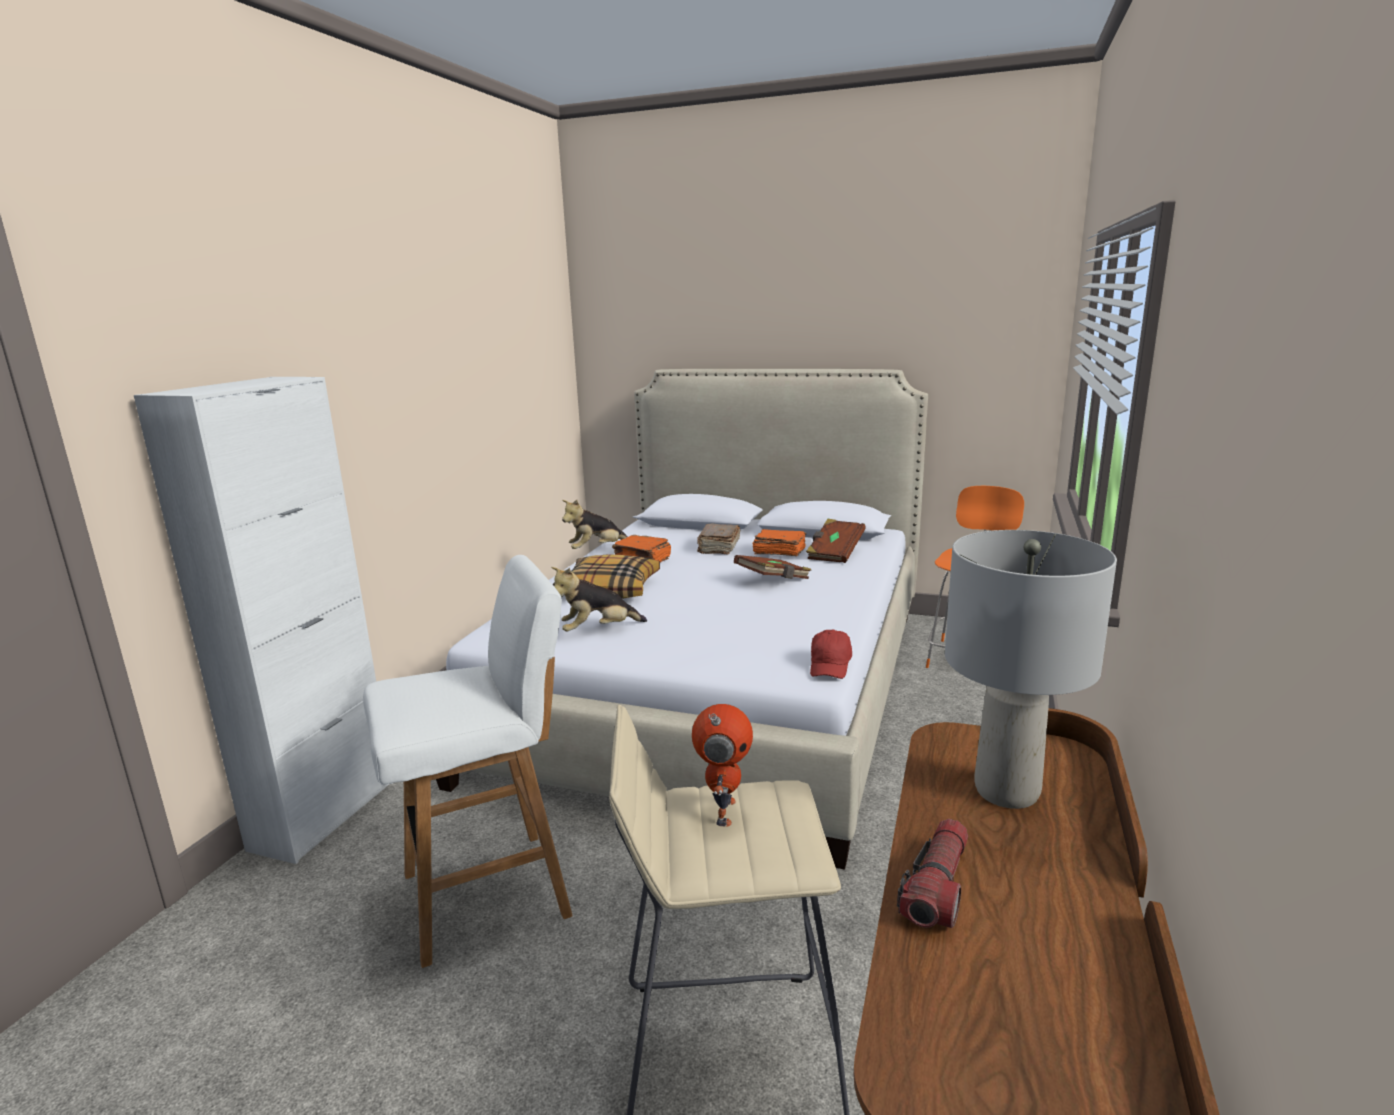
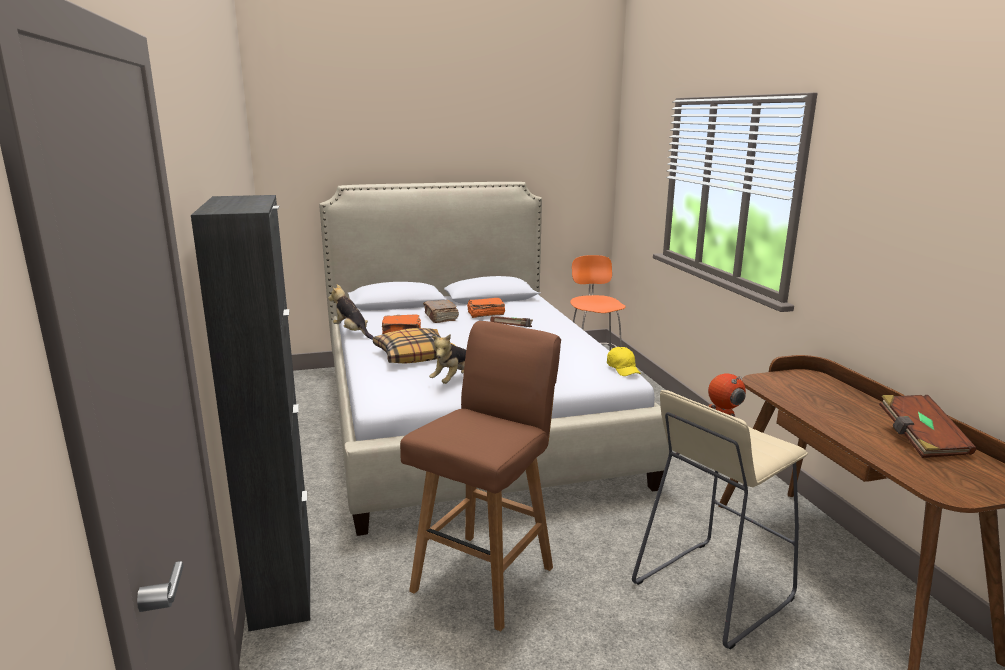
camera: 35 degrees left, 0 degrees up
white cabinet [134,377,392,864] -> black cabinet [191,195,310,631]
white stool [363,555,573,968] -> brown stool [400,321,561,632]
plush toy [562,500,627,549] -> plush toy turned 105 degrees clockwise [328,284,373,340]
brown book [806,519,866,563] -> brown book moved to [879,395,977,458]
red cap [810,629,852,679] -> yellow cap [607,347,641,376]
flashlight [897,819,968,928] -> none
grey table lamp [945,530,1117,809] -> none

